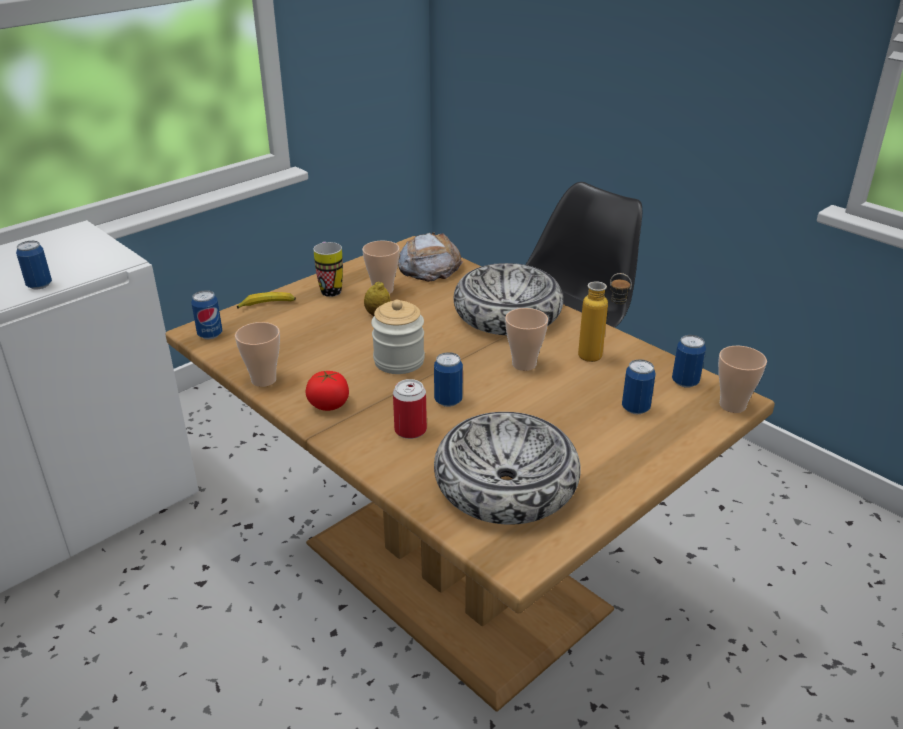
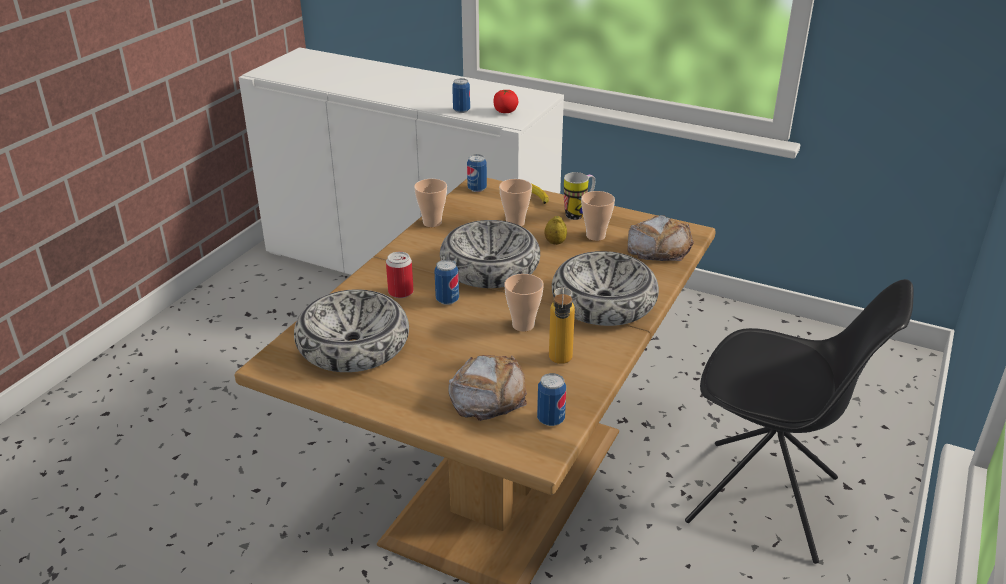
camera: 70 degrees right, 0 degrees up
tomato [305,371,349,411] -> tomato moved to [493,90,518,113]
jar [371,300,425,374] -> bowl [440,220,540,288]
can [622,359,655,414] -> bread [448,355,527,421]
cup [718,346,767,413] -> cup moved to [499,179,532,226]

